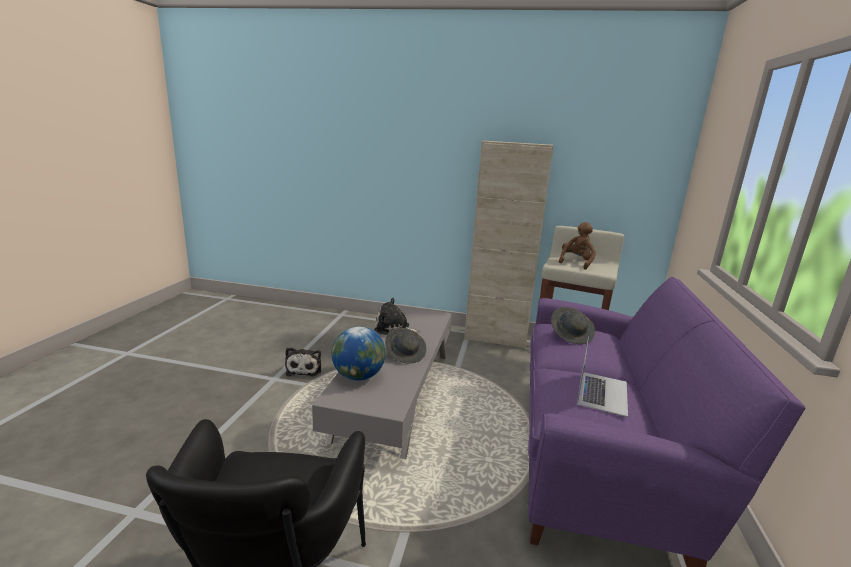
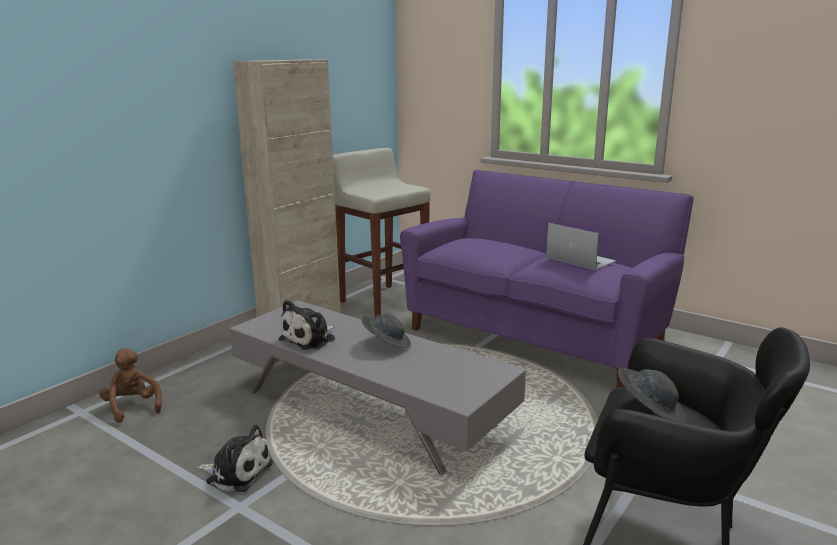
camera: 65 degrees left, 0 degrees up
globe [332,326,386,381] -> none
grey hat [551,307,595,344] -> grey hat moved to [618,368,687,422]
brown plush toy [559,222,596,270] -> brown plush toy moved to [99,348,162,423]

